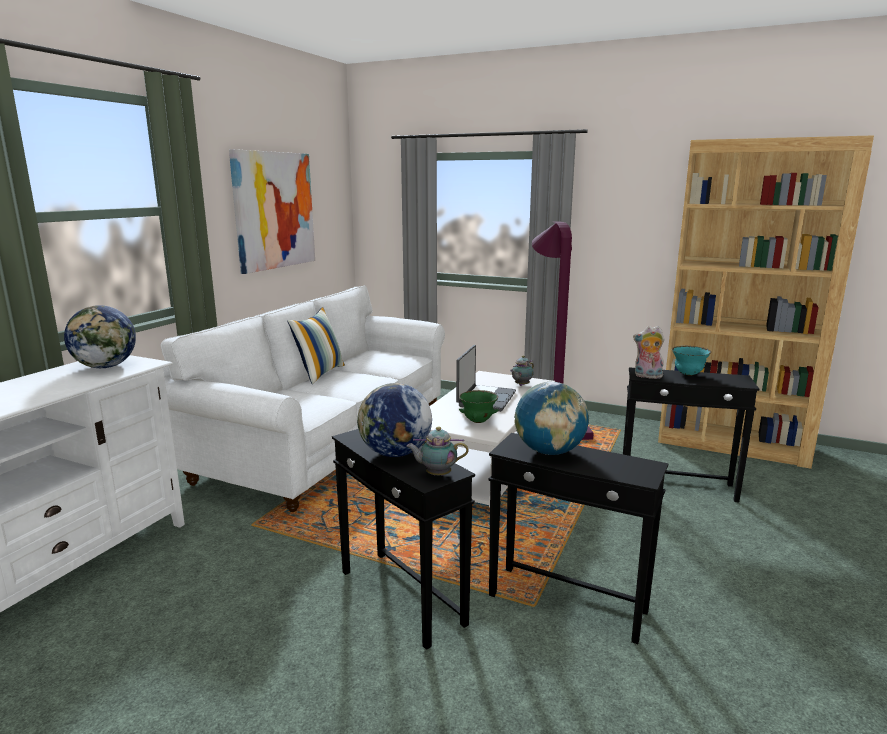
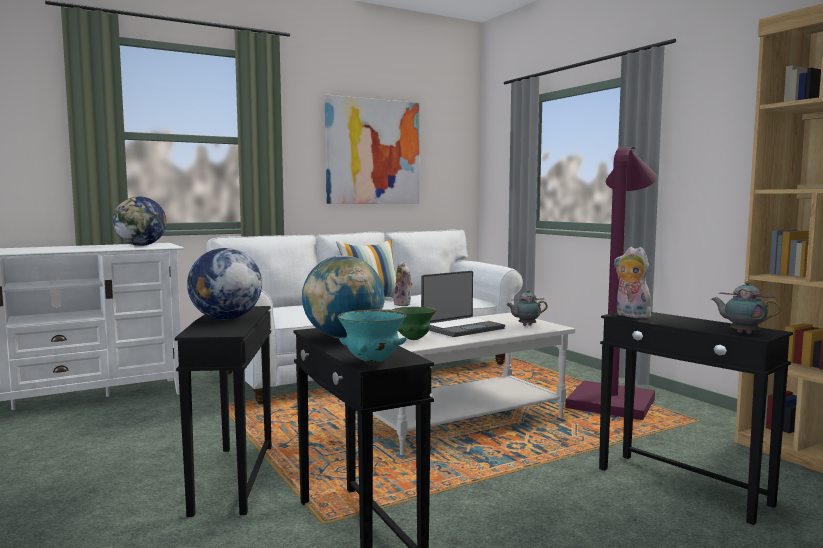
camera: 35 degrees right, 10 degrees down
teapot [406,426,469,476] -> teapot moved to [711,281,781,334]
turquoise bowl [672,345,711,376] -> turquoise bowl moved to [337,309,407,363]
none -> plush toy [394,261,413,306]

